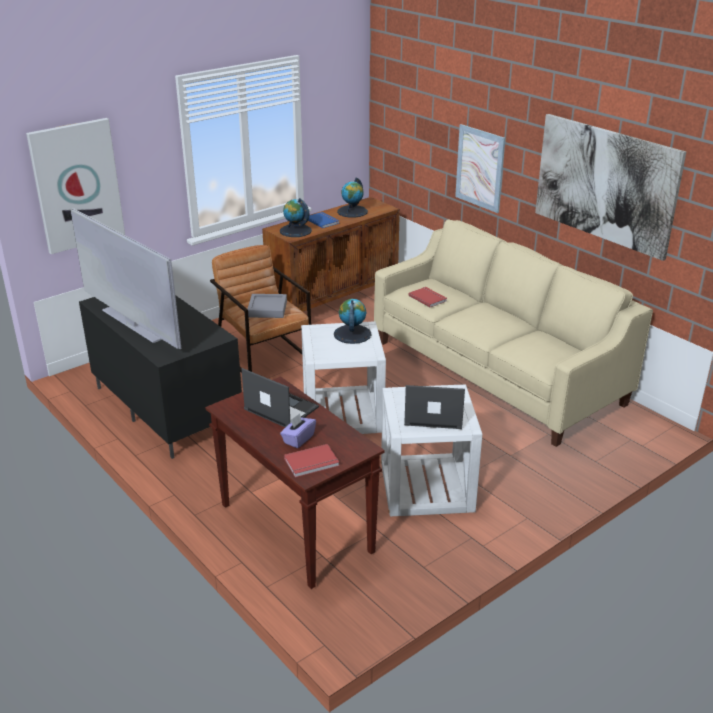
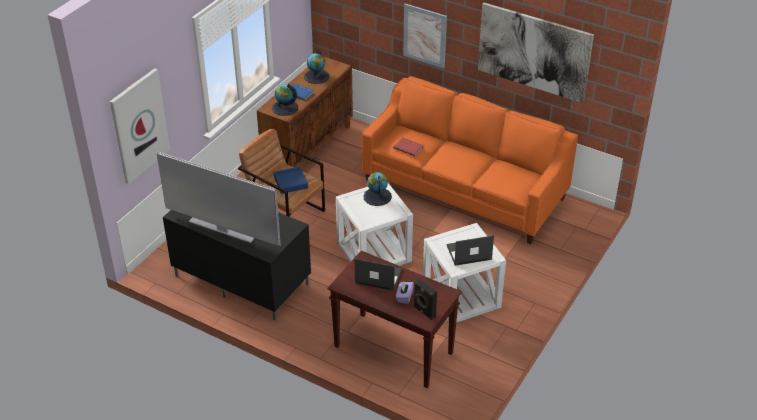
camera: 20 degrees left, 10 degrees up
grey tray [248,294,287,318] -> blue tray [274,167,308,194]
red book [284,444,339,477] -> black speaker [413,278,437,320]
beige sofa [374,219,653,447] -> orange sofa [362,76,578,244]

